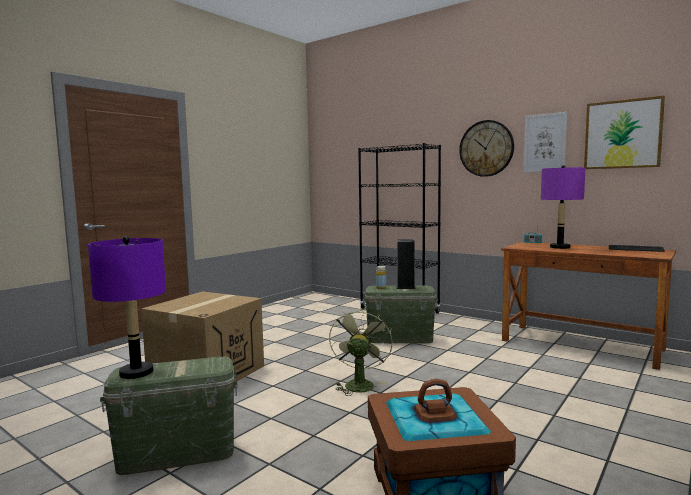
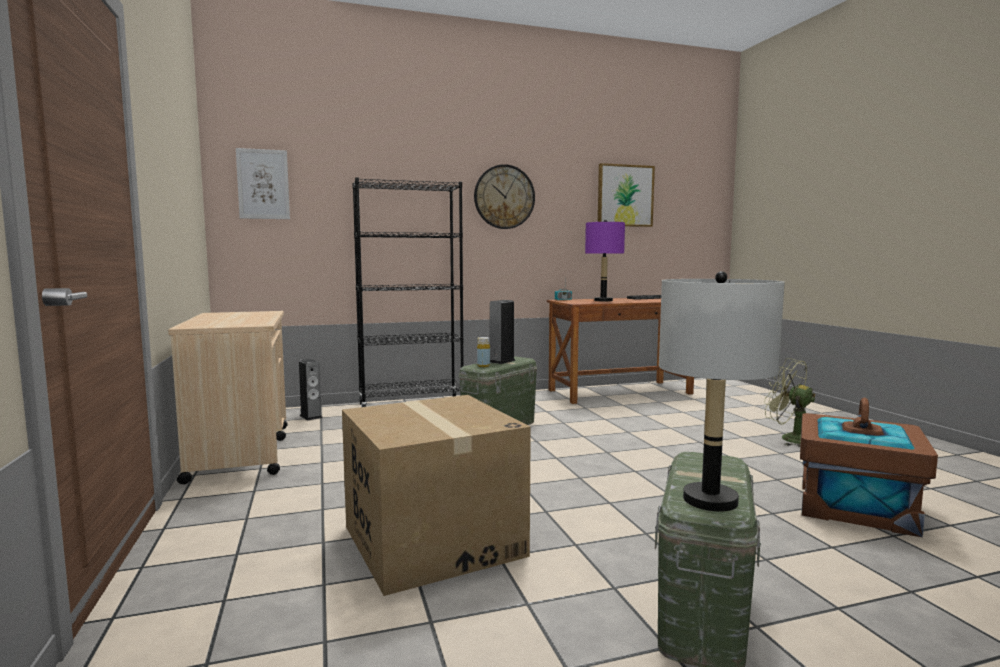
camera: 55 degrees left, 0 degrees up
purple table lamp [88,236,166,379] -> grey table lamp [659,271,785,512]
green fan [329,307,393,396] -> green fan moved to [764,358,815,447]
picture [524,112,567,172] -> picture moved to [236,148,290,219]
none -> beige cart [168,311,288,484]
none -> speaker [299,359,322,420]

